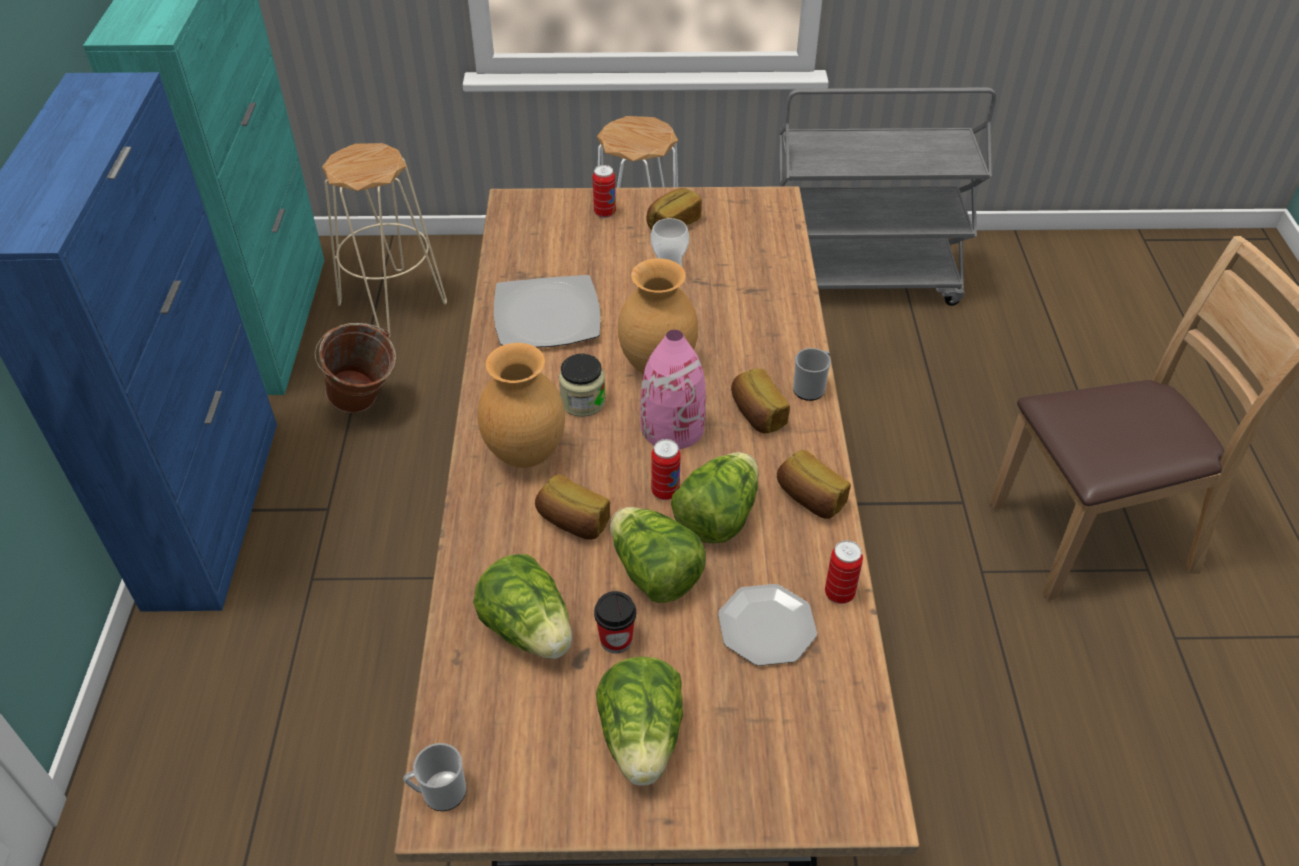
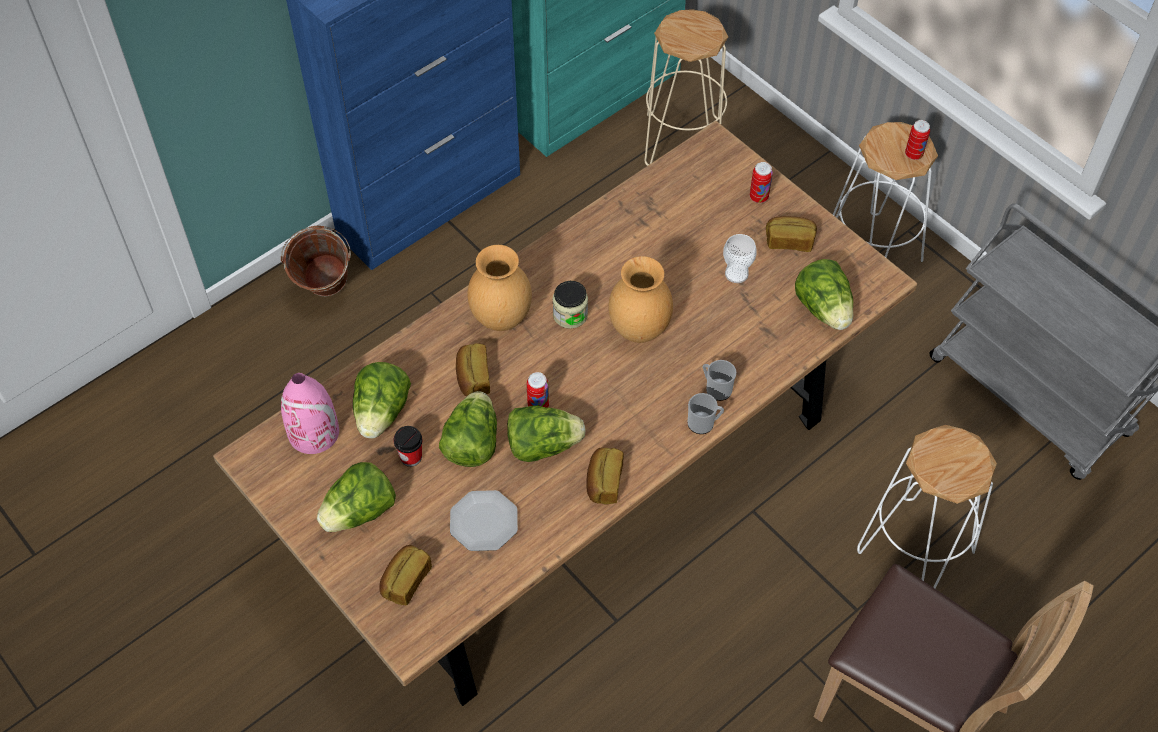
camera: 50 degrees right, 10 degrees up
brown bucket [314,323,396,413] -> brown bucket moved to [281,226,351,297]
mug [403,743,466,811] -> mug moved to [703,360,736,401]
plate [494,275,601,348] -> none
pink vase [640,330,706,449] -> pink vase moved to [281,373,339,454]
bread [731,369,790,434] -> bread moved to [379,545,432,606]
can [825,540,863,604] -> can moved to [905,120,930,160]
none -> lettuce [795,259,853,330]
none -> white stool [857,425,997,589]

